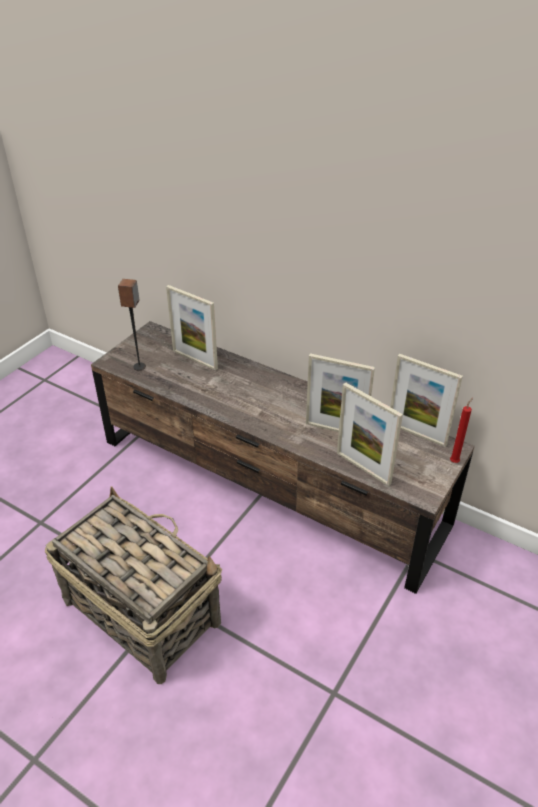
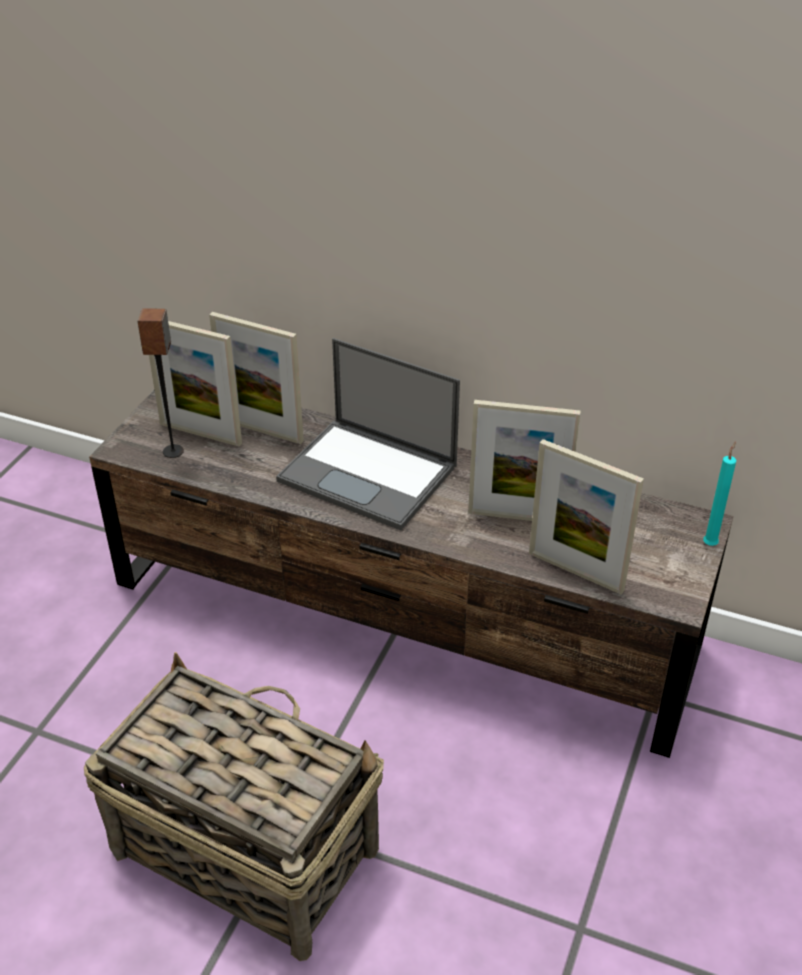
camera: 10 degrees left, 0 degrees up
picture frame [390,354,463,447] -> picture frame moved to [149,321,242,446]
red candle [450,398,473,463] -> turquoise candle [703,442,736,546]
none -> laptop [276,338,460,530]

